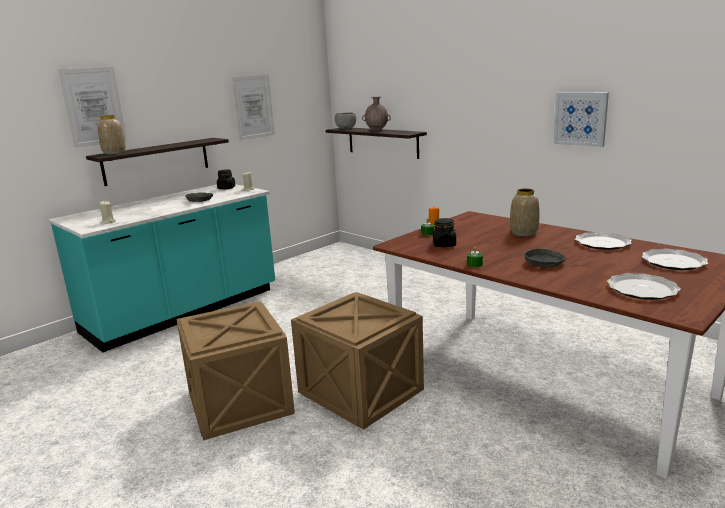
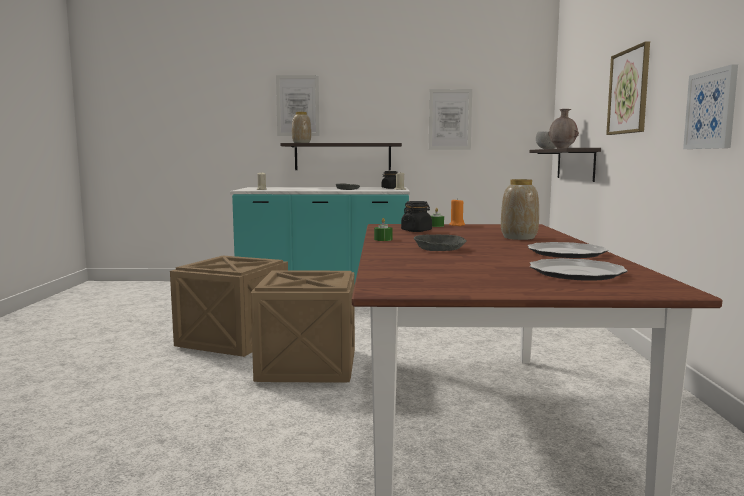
camera: 45 degrees right, 10 degrees down
plate [607,273,681,300] -> none
none -> picture [606,41,650,135]

